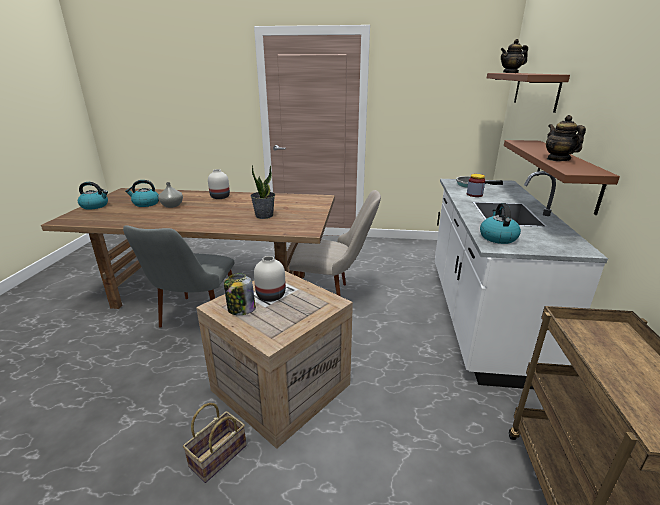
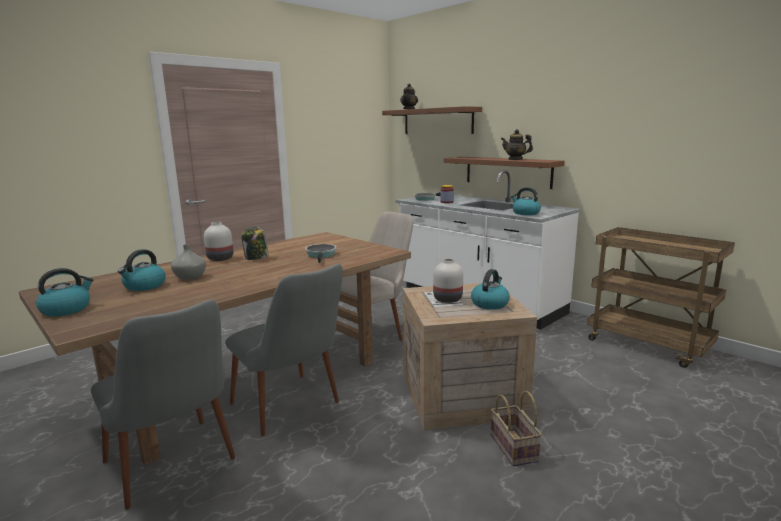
camera: 50 degrees left, 10 degrees down
jar [224,273,256,315] -> jar moved to [241,227,269,260]
potted plant [250,165,275,219] -> frying pan [305,244,337,263]
none -> grey chair [91,299,235,510]
none -> kettle [471,269,510,310]

